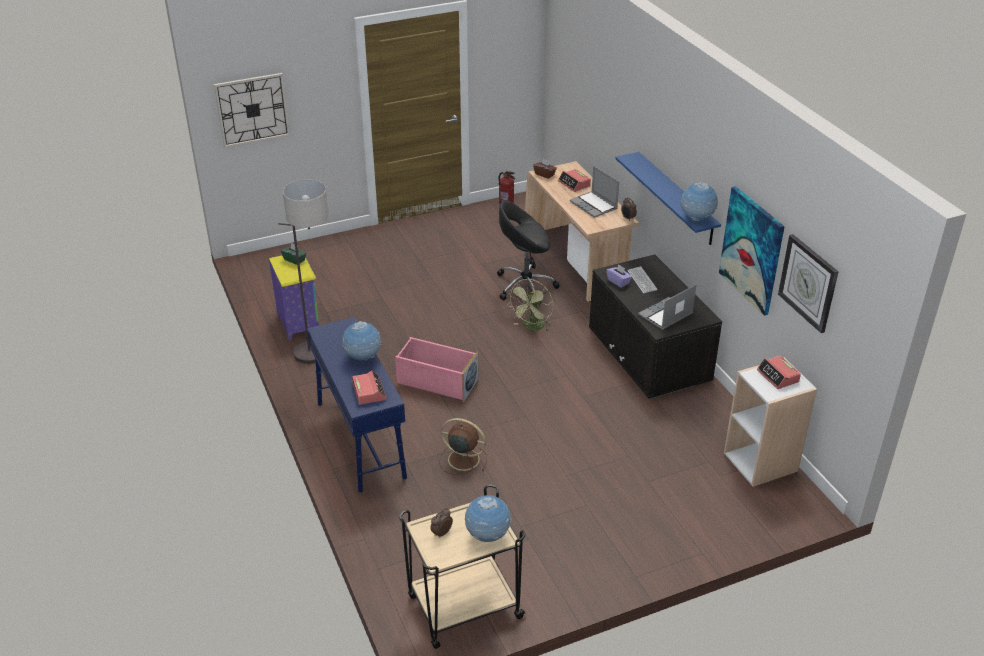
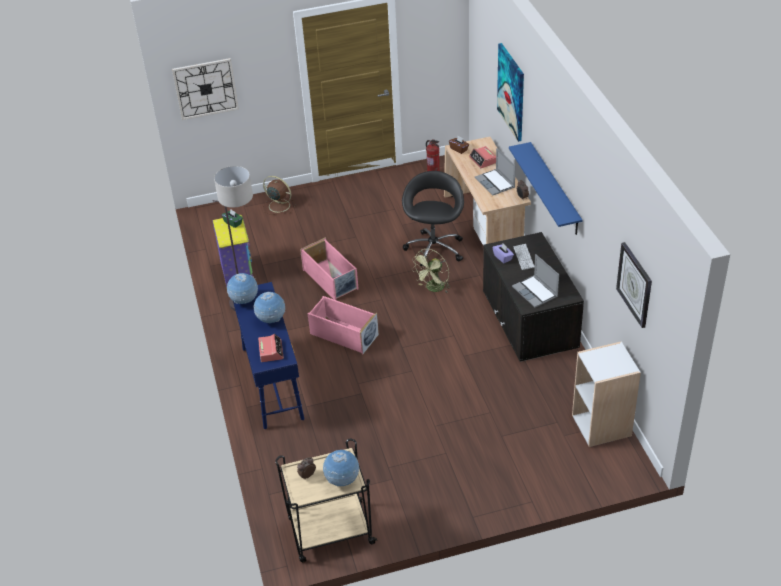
camera: 10 degrees right, 5 degrees up
brown fan [439,418,487,474] -> brown fan moved to [263,176,295,215]
black office chair [497,200,560,301] -> black office chair turned 105 degrees clockwise [402,171,464,266]
laptop [638,285,696,330] -> laptop turned 90 degrees counterclockwise [512,254,559,308]
globe [681,182,718,221] -> globe moved to [227,273,258,304]
picture [719,186,785,316] -> picture moved to [497,43,524,142]
alarm clock [757,355,801,389] -> none
none -> pink storage box [300,238,359,300]

